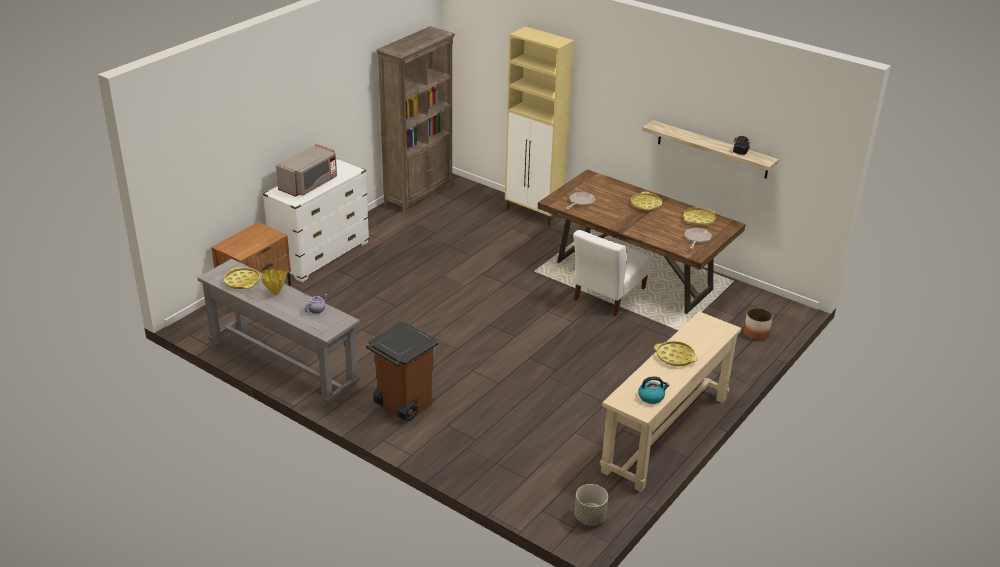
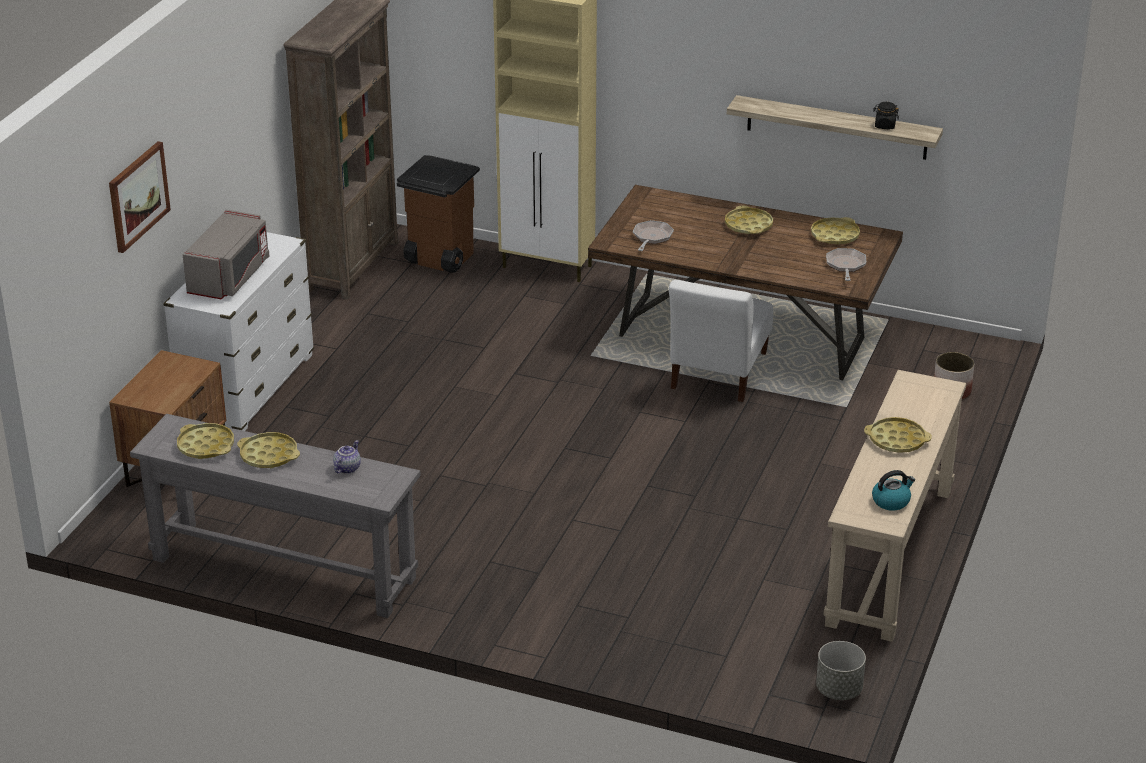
camera: 15 degrees left, 0 degrees up
yellow vase [261,269,287,296] -> yellow tray [237,432,300,468]
brown trash can [366,322,438,421] -> brown trash can moved to [397,155,480,273]
none -> picture [109,141,171,253]

